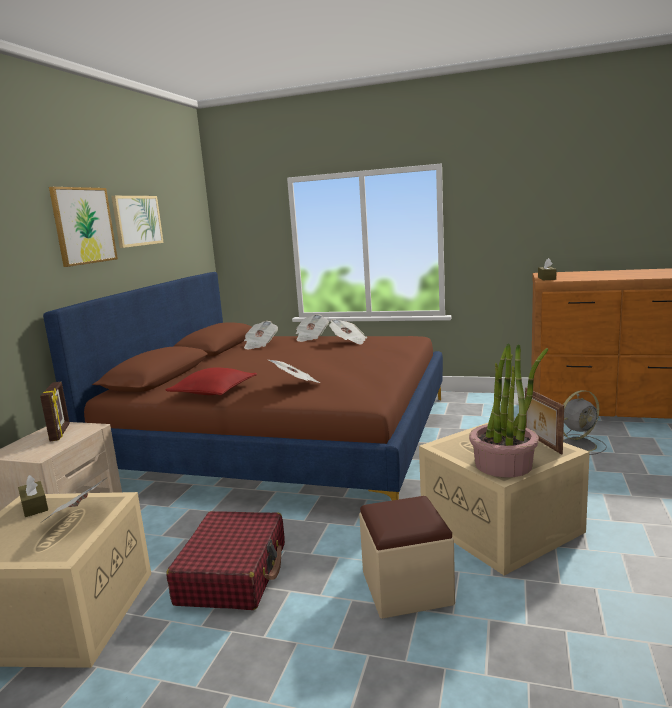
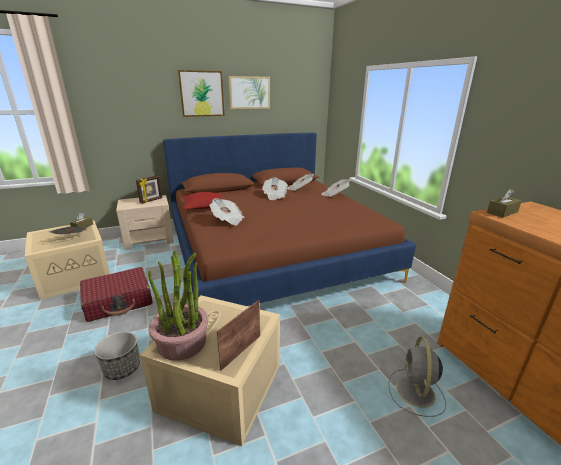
camera: 50 degrees right, 10 degrees up
newspaper [329,319,367,345] -> newspaper moved to [262,177,288,200]
beige ottoman [359,496,455,619] -> planter [94,331,140,380]
grey fan [563,390,606,455] -> grey fan turned 75 degrees clockwise [388,336,446,417]

